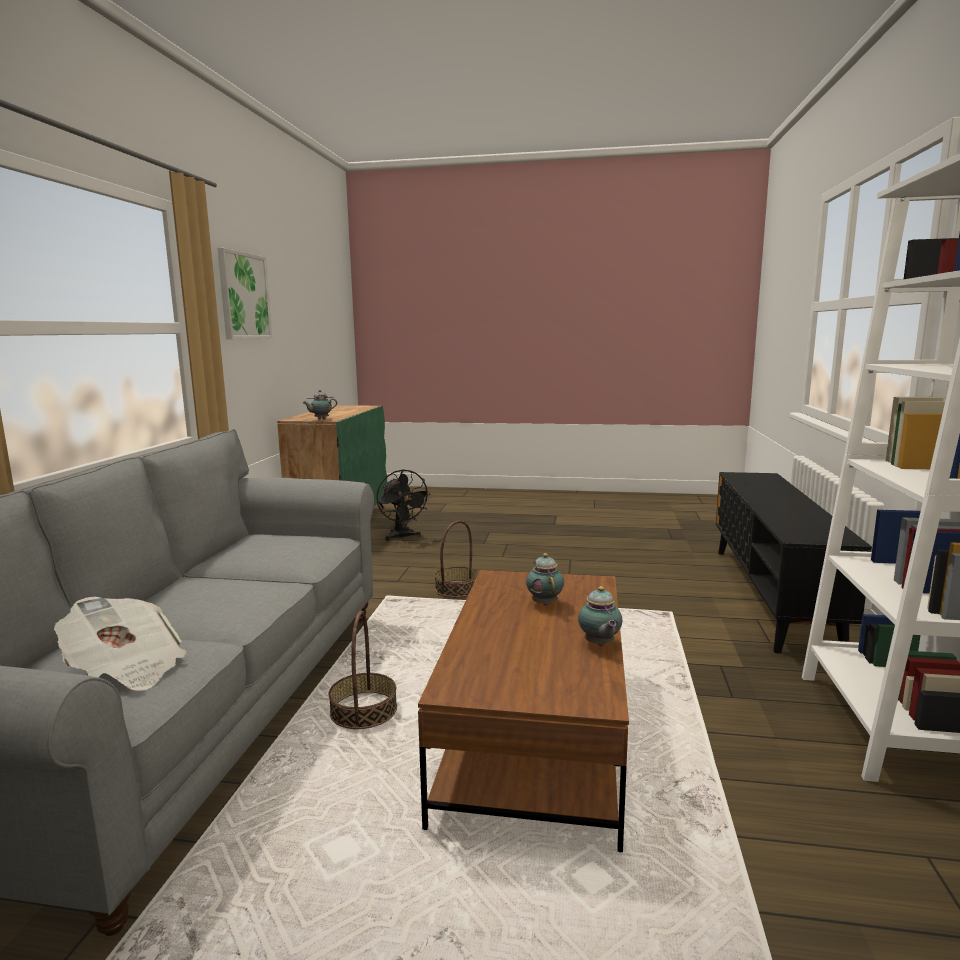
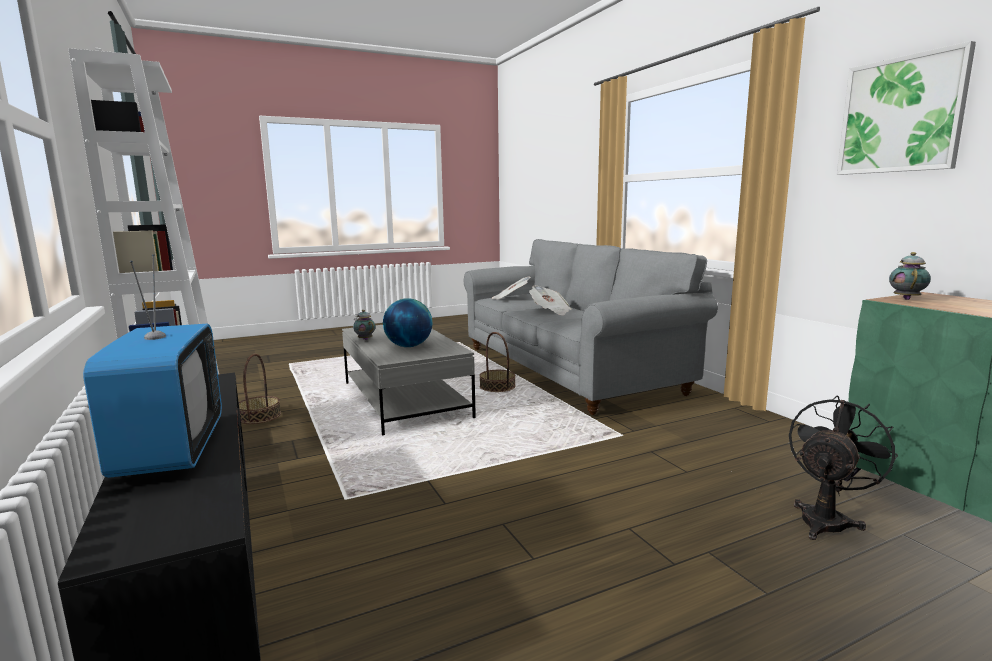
camera: 145 degrees right, 0 degrees up
black fan [376,469,431,541] -> black fan turned 105 degrees clockwise [789,395,898,540]
brown coffee table [418,570,629,852] -> grey coffee table [342,325,476,435]
basket [434,520,479,598] -> basket moved to [239,354,281,424]
teapot [526,553,564,606] -> globe [383,298,432,347]
none -> television [83,254,222,478]
none -> newspaper [529,286,572,315]

